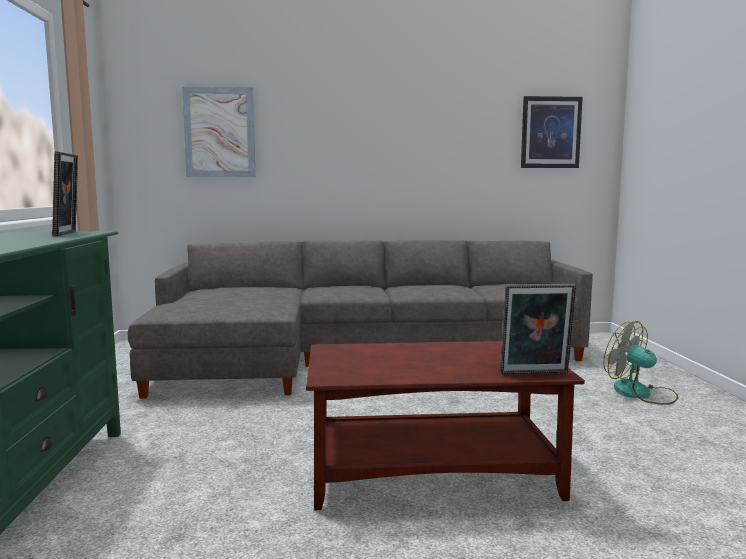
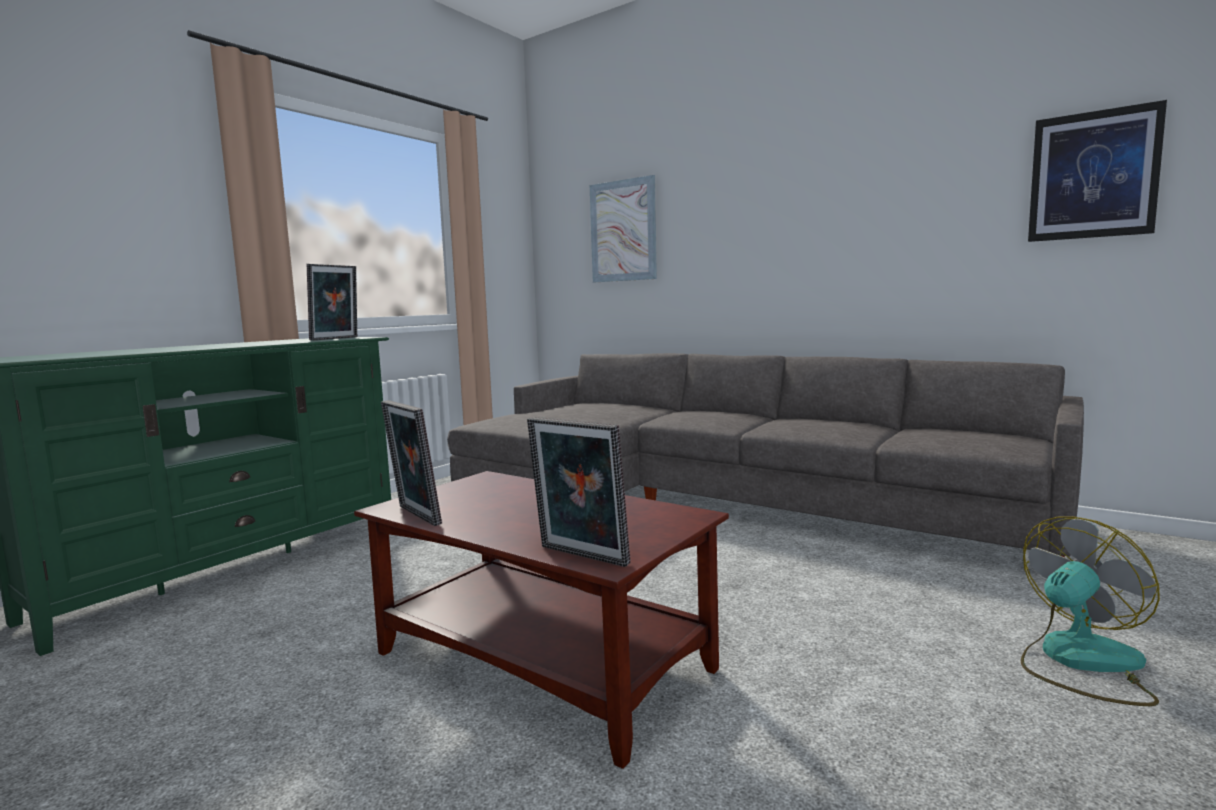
camera: 40 degrees right, 0 degrees up
fan [603,321,679,405] -> fan turned 60 degrees clockwise [1021,516,1160,706]
none -> picture frame [381,400,442,526]

